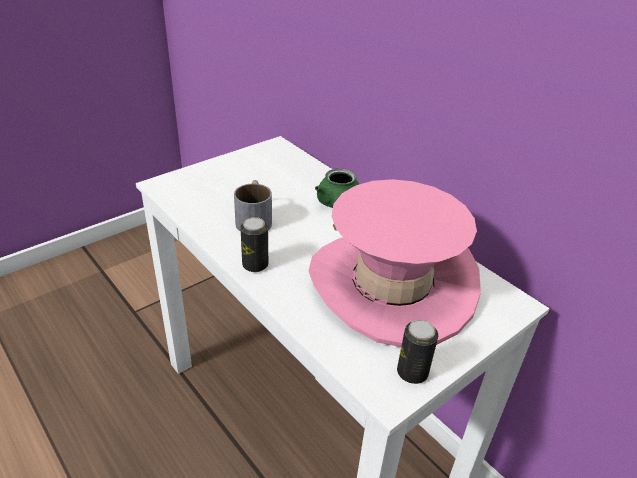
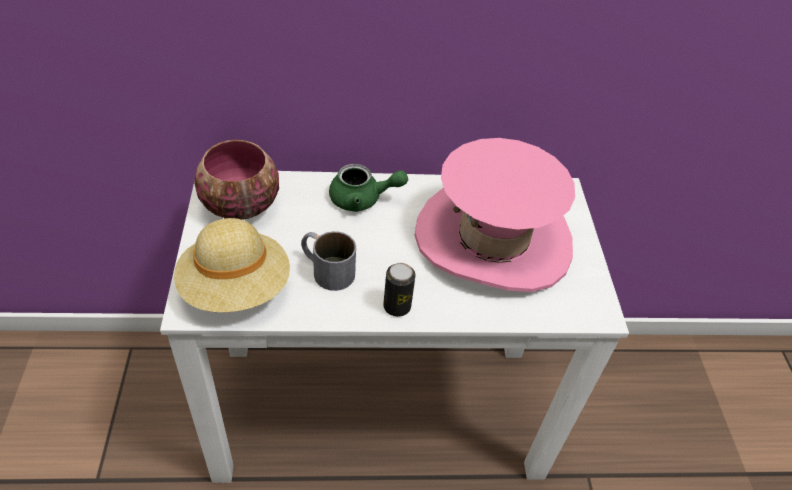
camera: 55 degrees left, 10 degrees up
can [397,320,438,384] -> none
none -> beige hat [174,218,290,312]
none -> bowl [194,140,279,220]

